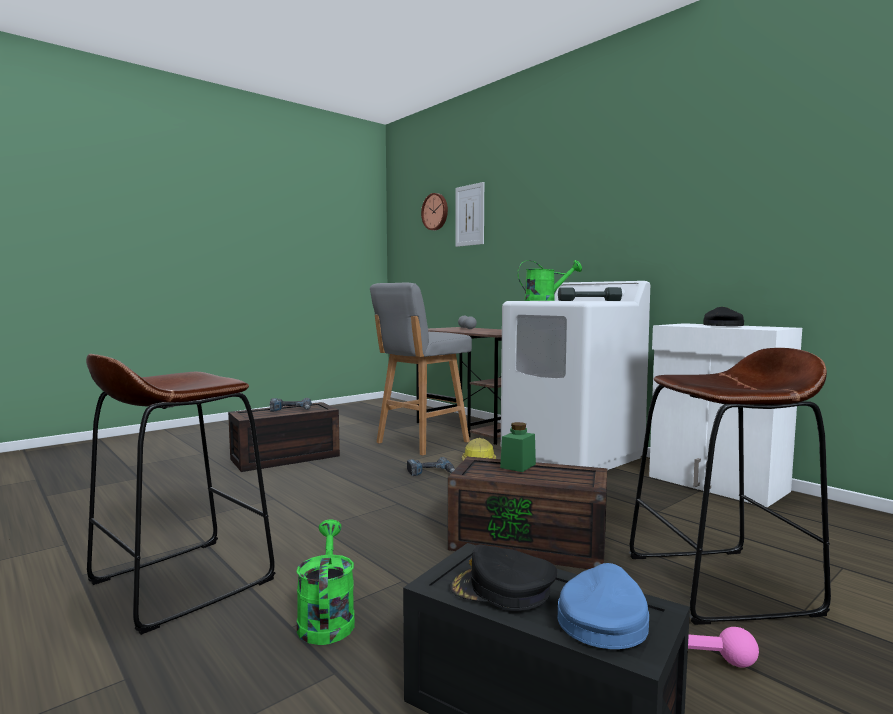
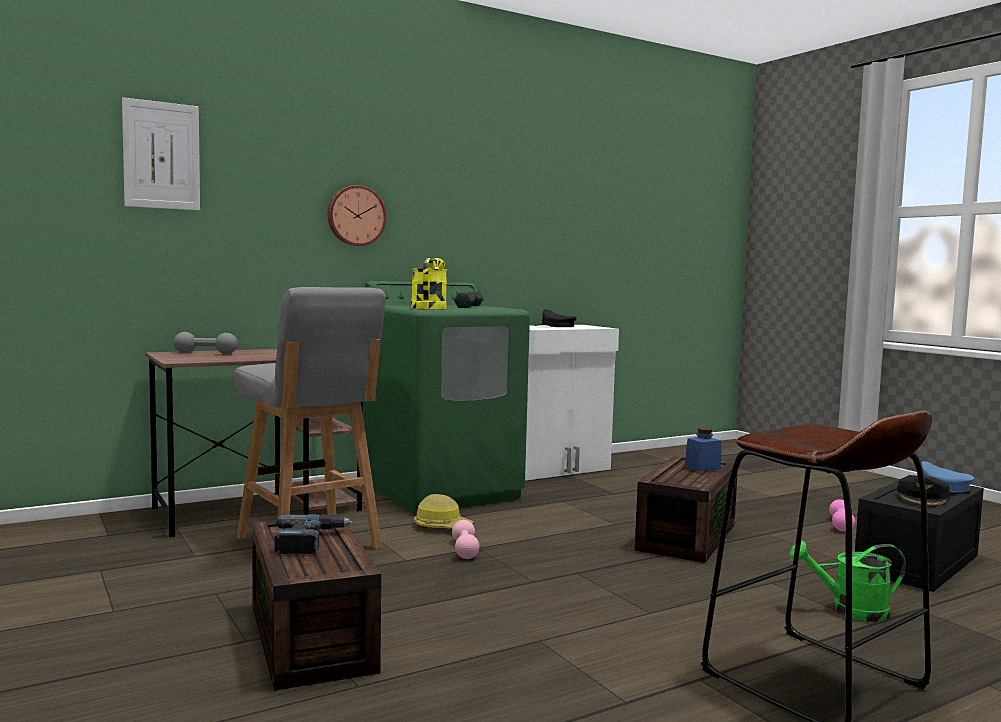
camera: 80 degrees left, 0 degrees up
power drill [407,457,455,476] -> pink dumbbell [452,520,479,559]
wall clock [421,193,448,230] -> wall clock moved to [327,185,387,246]
green jar [500,422,536,472] -> none
white washing machine [501,281,650,470] -> green washing machine [363,281,530,514]
green watering can [517,260,582,301] -> yellow watering can [411,258,447,309]
brown stool [629,348,831,625] -> none
none -> blue jar [685,428,721,472]

